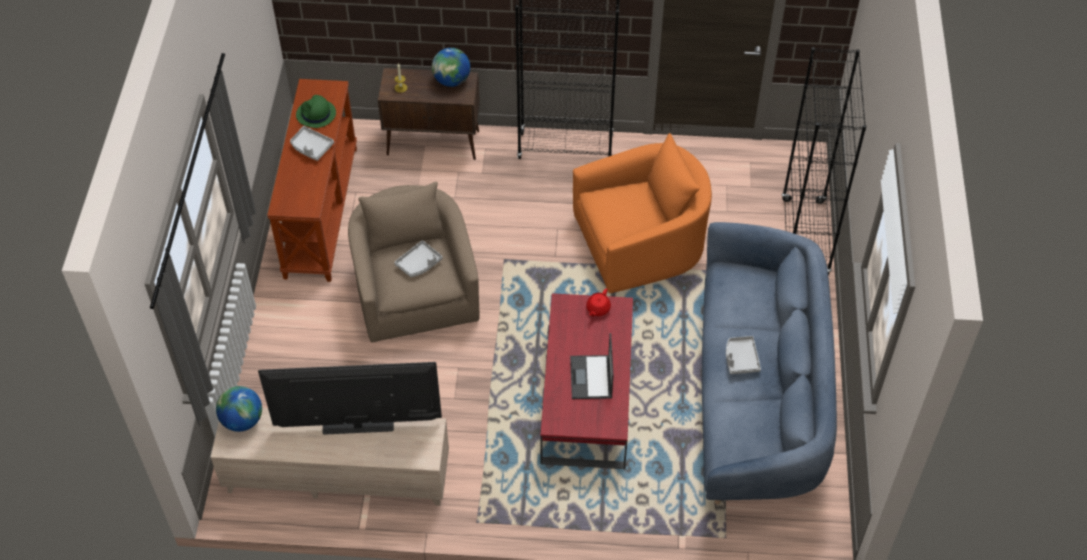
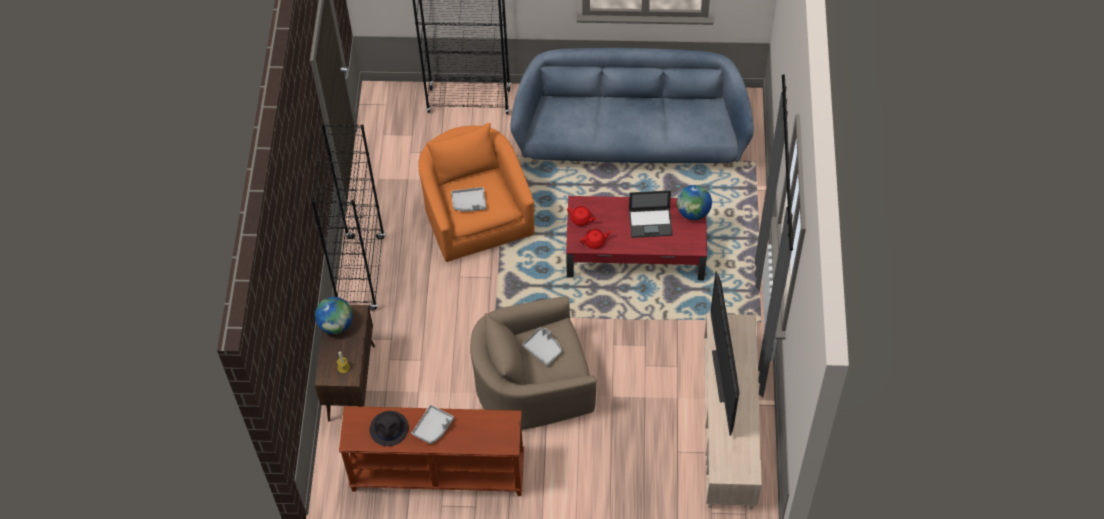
camera: 90 degrees left, 5 degrees up
globe [216,386,262,432] -> globe moved to [677,185,712,220]
green hat [296,95,336,128] -> black hat [370,411,409,446]
grey tray [726,336,761,374] -> grey tray moved to [451,187,487,212]
none -> red teapot [580,229,612,249]

